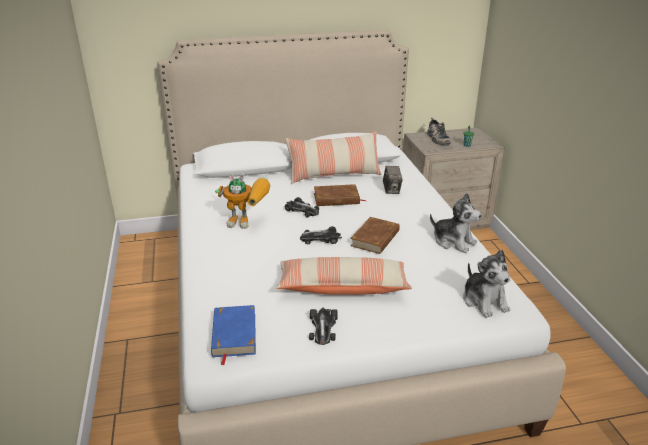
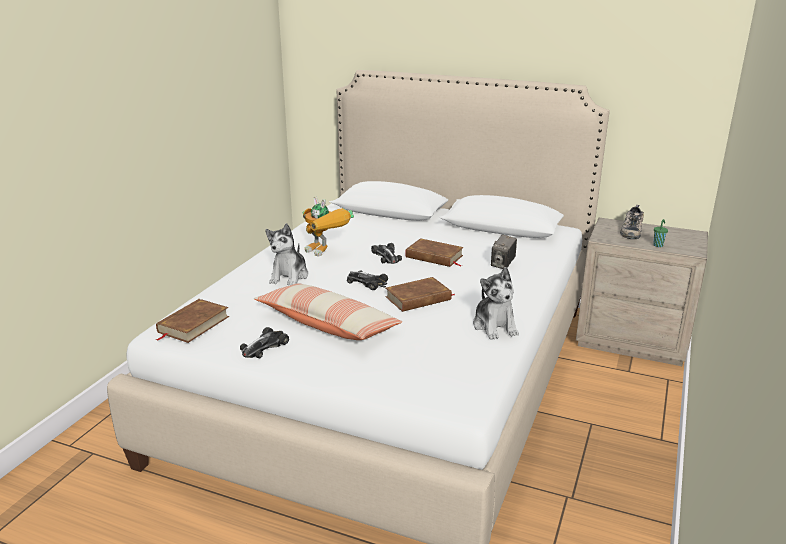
camera: 35 degrees right, 5 degrees down
blue book [211,305,256,365] -> brown book [156,299,229,343]
pillow [285,131,381,184] -> none
plush toy [463,249,511,318] -> plush toy moved to [265,223,308,286]

